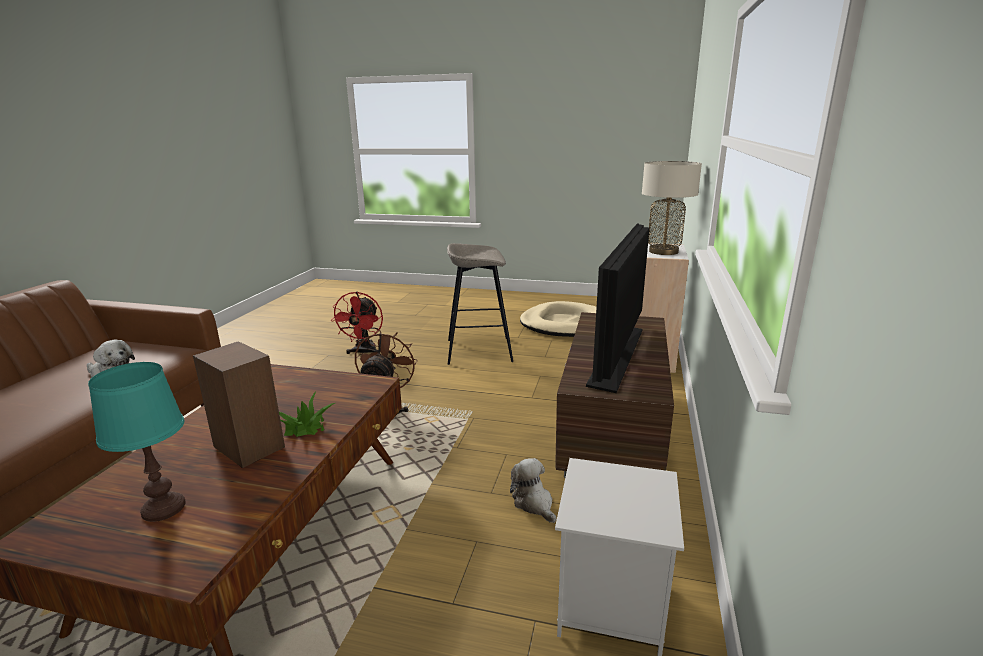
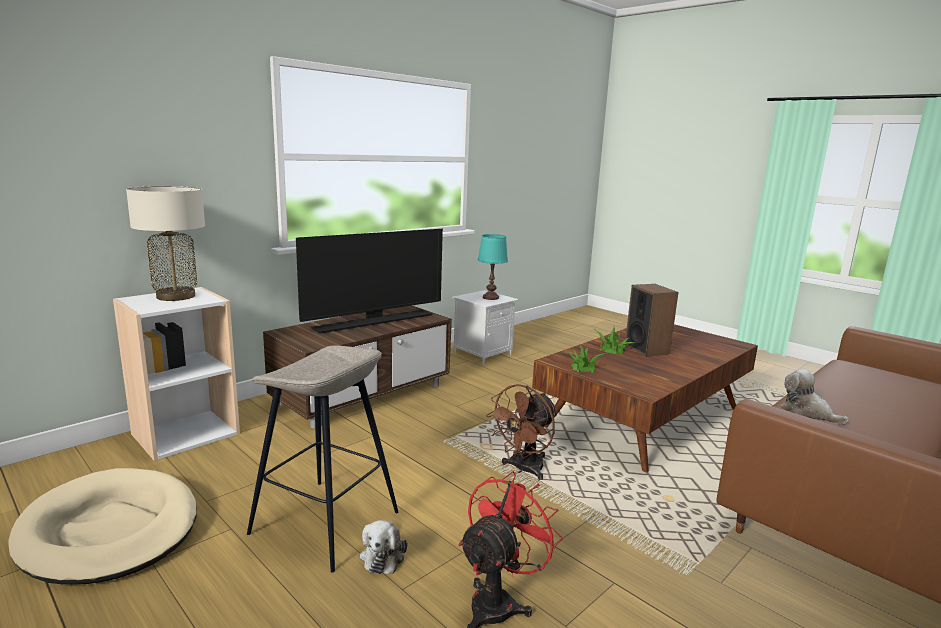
camera: 150 degrees left, 5 degrees down
turquoise table lamp [88,362,186,522] -> turquoise table lamp moved to [478,234,508,300]
plush toy [510,458,557,523] -> plush toy moved to [360,520,407,574]
none -> potted plant [568,344,606,373]

